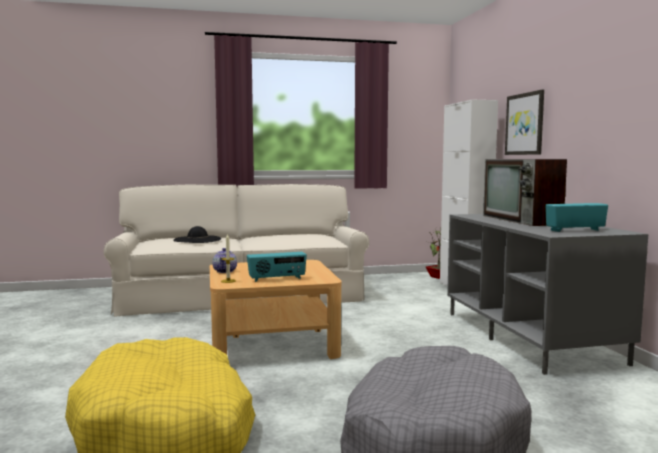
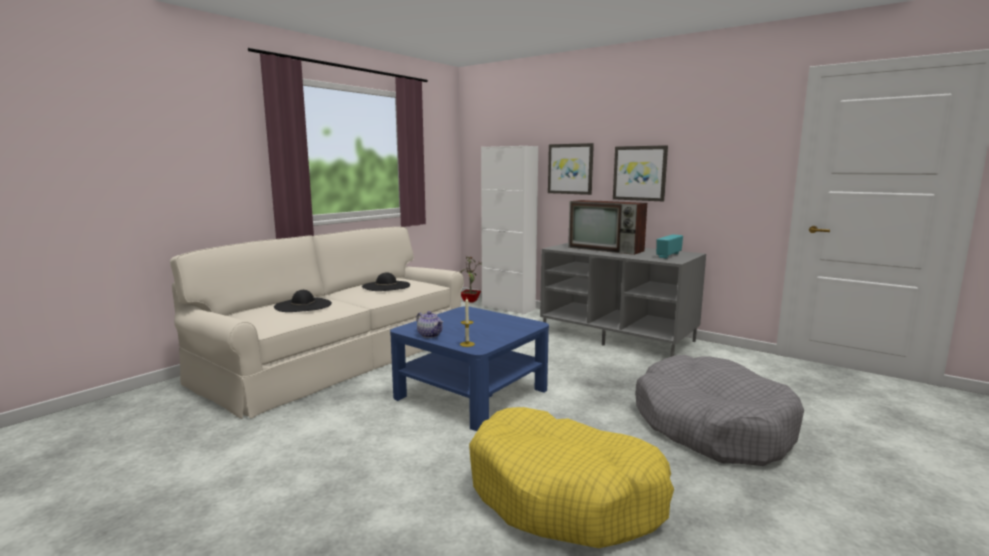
camera: 40 degrees left, 5 degrees up
beige coffee table [210,260,342,359] -> blue coffee table [390,306,549,431]
radio [247,252,307,282] -> none
none -> black hat [362,272,410,291]
none -> picture [613,145,668,202]

